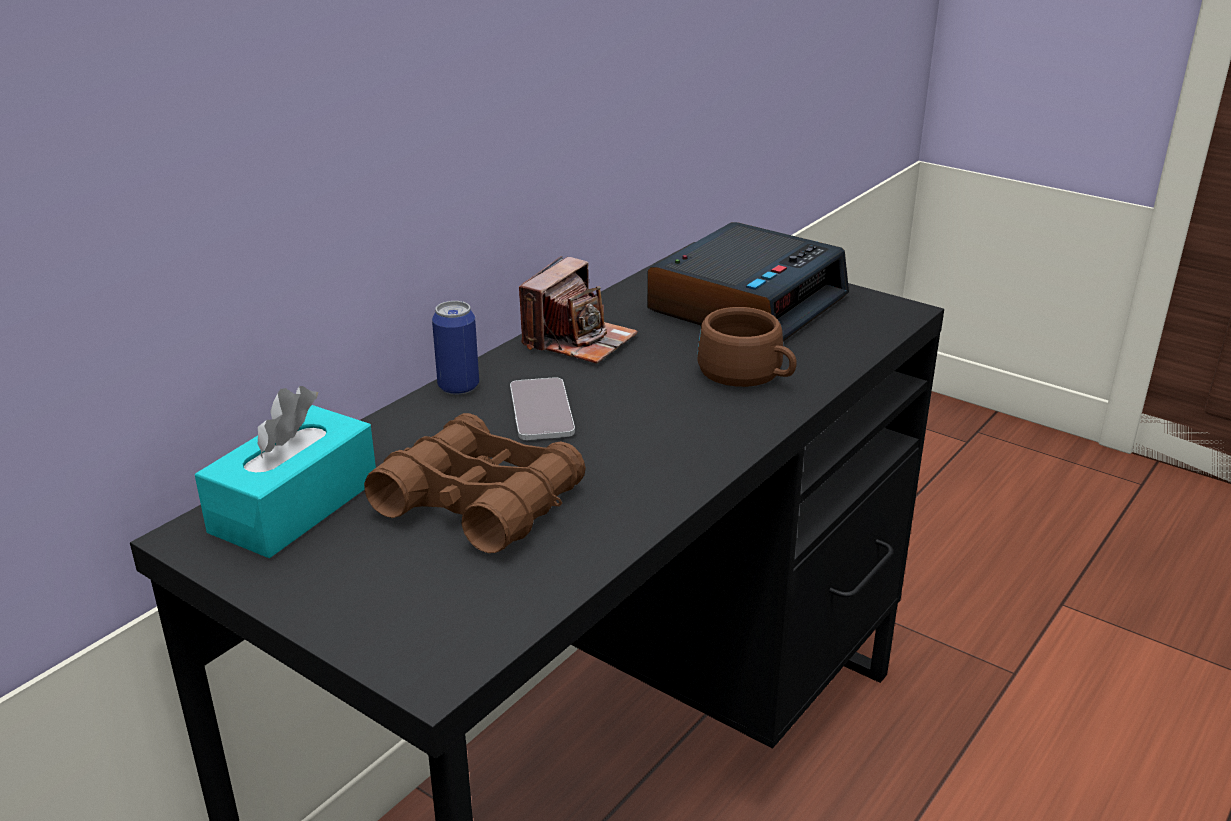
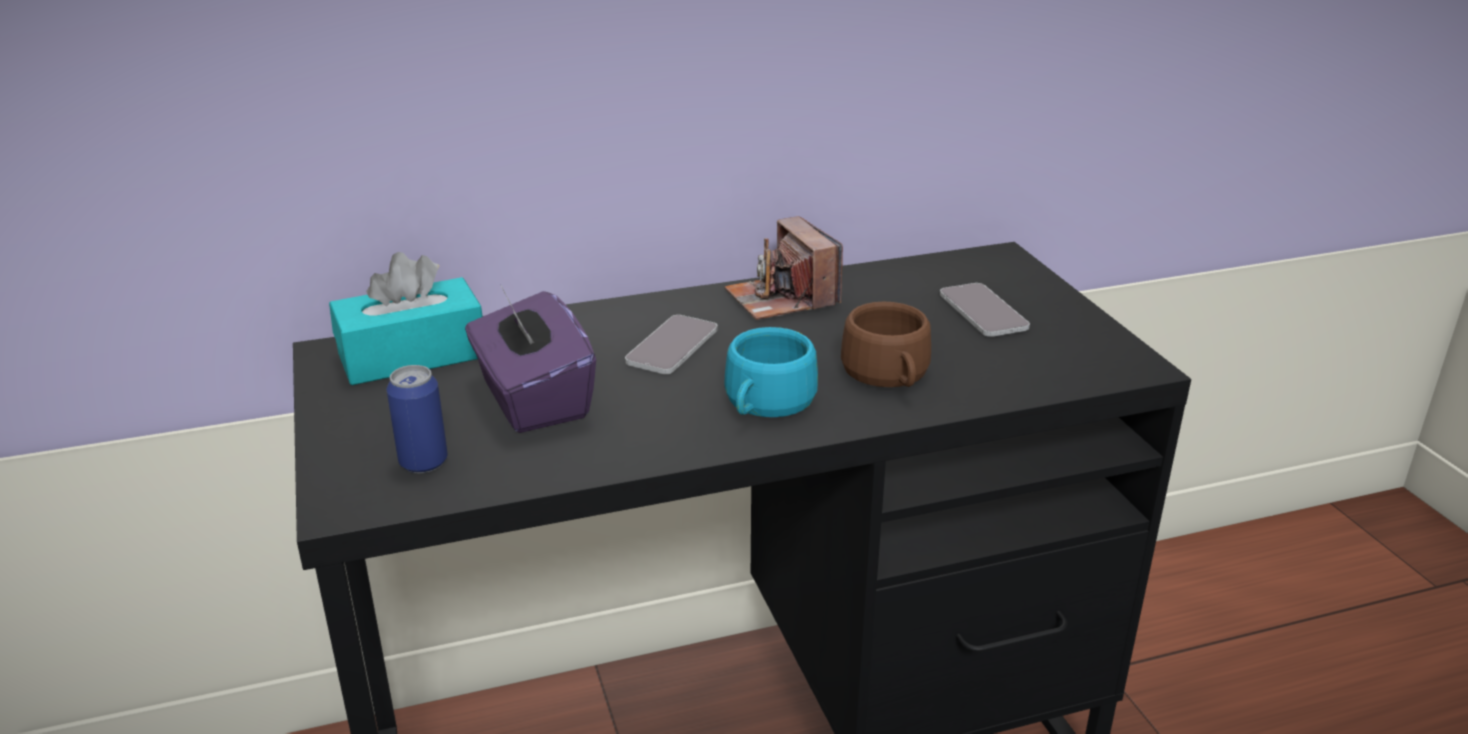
camera: 35 degrees right, 0 degrees up
brown binoculars [364,413,586,553] -> purple tissue box [465,284,596,433]
can [432,301,479,395] -> can moved to [386,365,448,473]
camera [519,256,638,364] -> camera turned 90 degrees clockwise [724,216,843,320]
alarm clock [647,222,849,342] -> phone [940,283,1030,337]
none -> turquoise cup [724,327,818,417]

